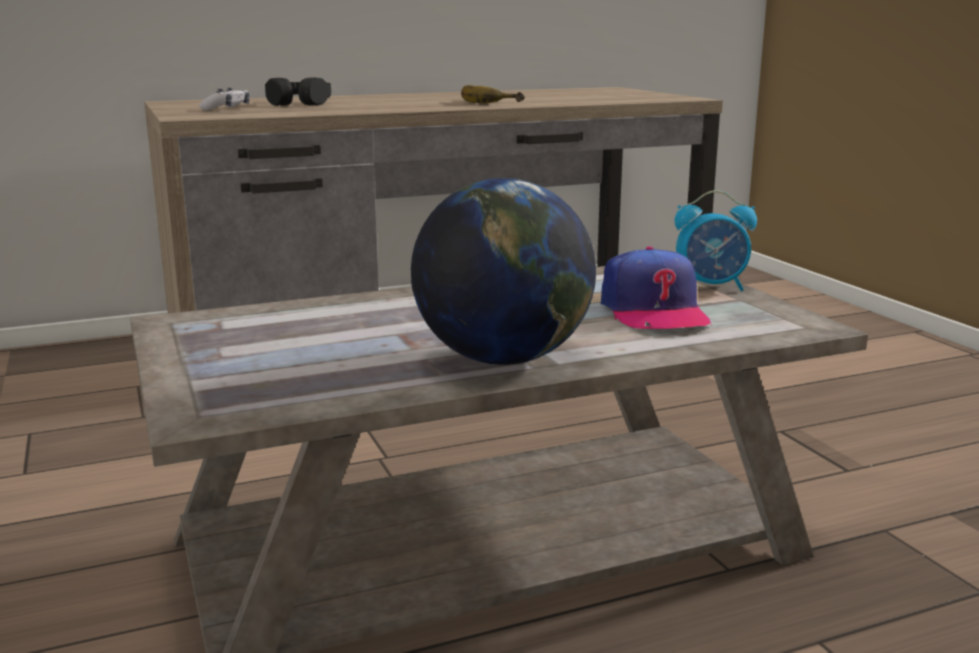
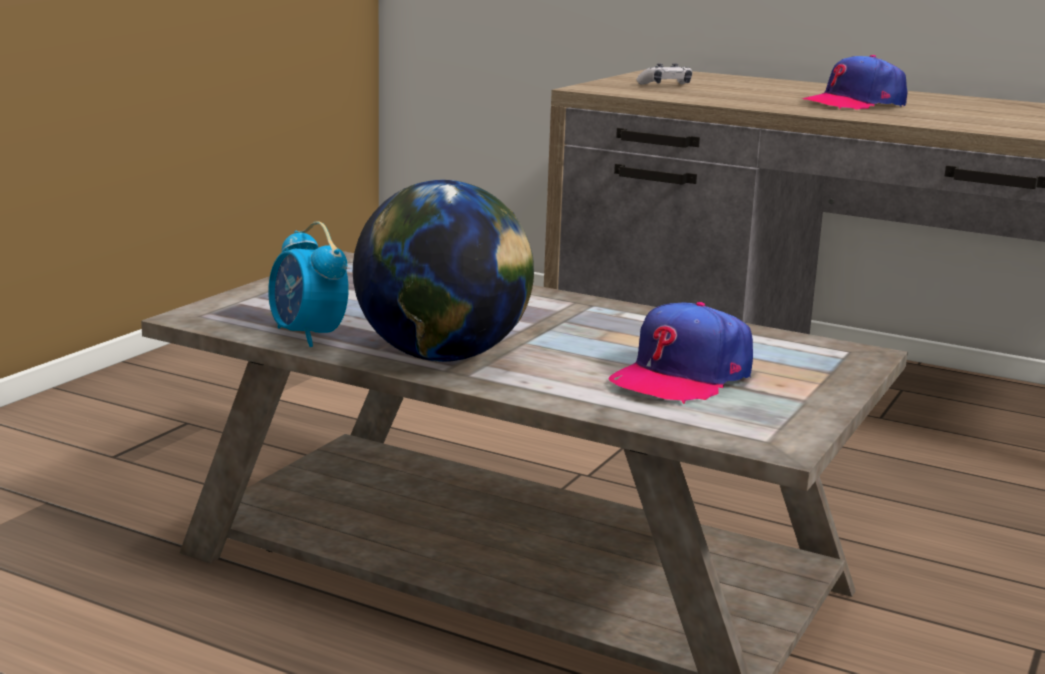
camera: 50 degrees right, 0 degrees up
black headphones [265,77,331,106] -> none
banana [461,85,525,103] -> none
alarm clock [674,190,757,291] -> alarm clock moved to [268,221,348,347]
none -> cap [802,55,908,110]

